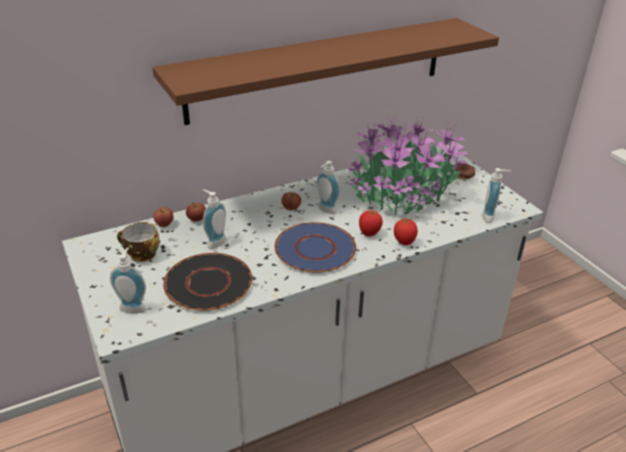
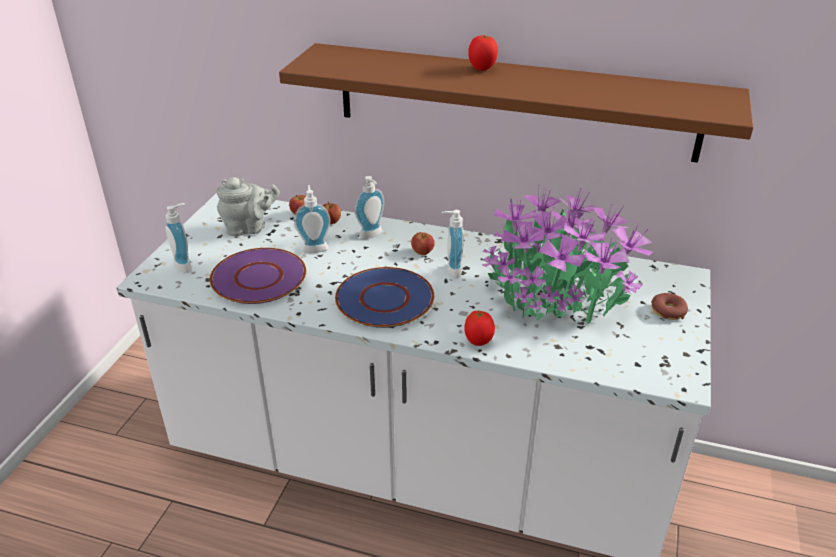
camera: 45 degrees right, 0 degrees up
cup [117,222,159,262] -> grey teapot [216,177,280,236]
black plate [163,253,252,311] -> purple plate [210,248,306,304]
tomato [359,211,383,237] -> tomato moved to [468,36,498,71]
soap dispenser [482,168,511,223] -> soap dispenser moved to [355,176,384,239]

